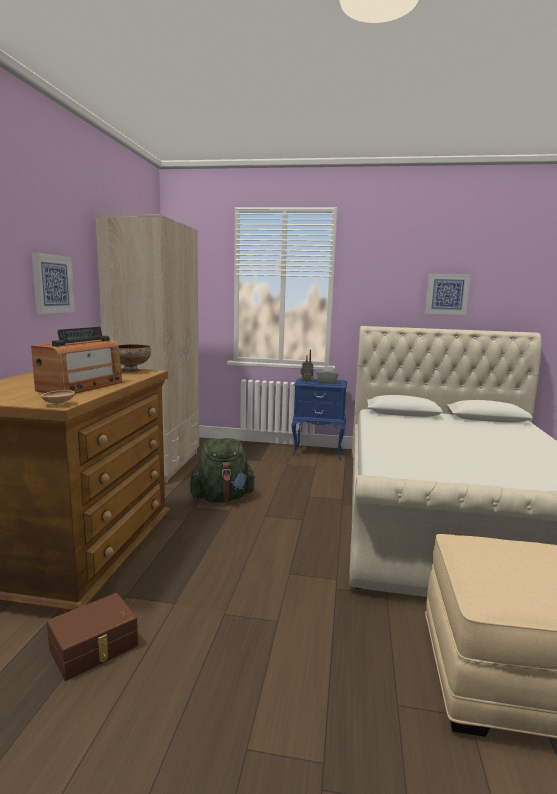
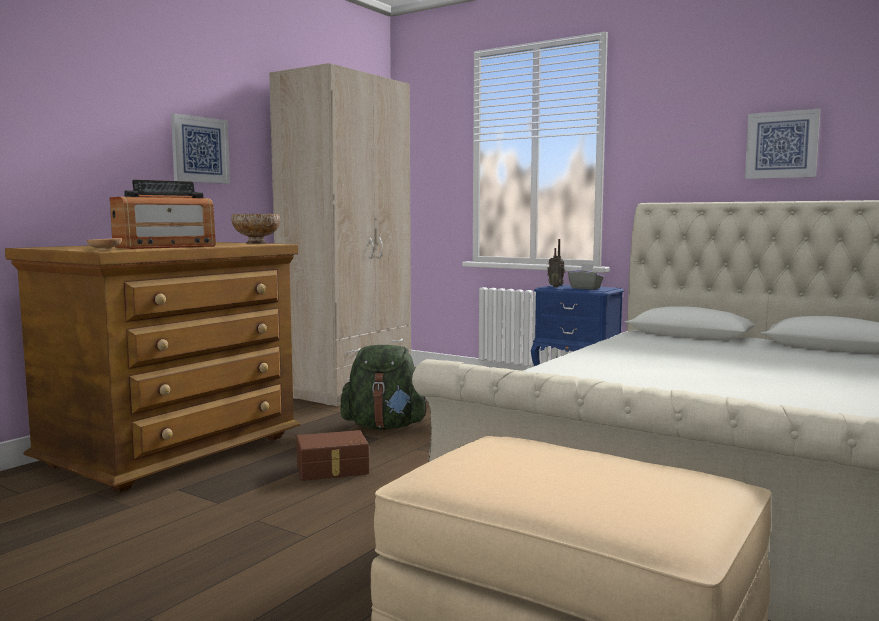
camera: 25 degrees right, 5 degrees down
brown storage box [47,593,138,681] -> brown storage box moved to [296,430,369,481]

